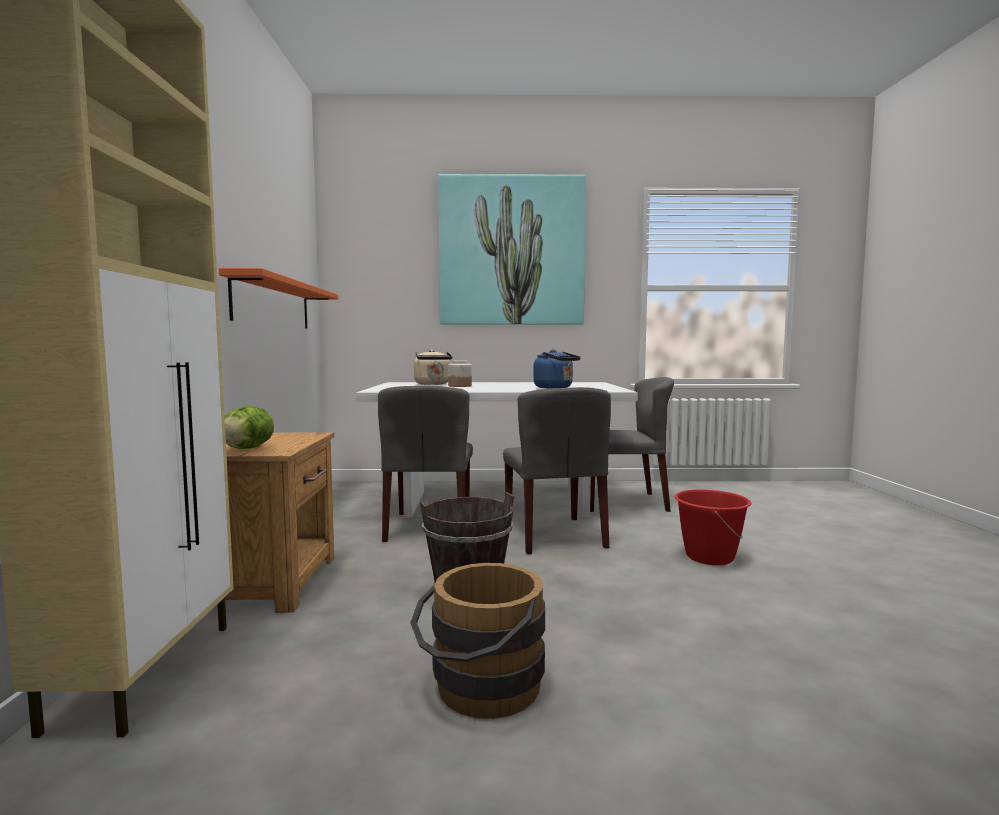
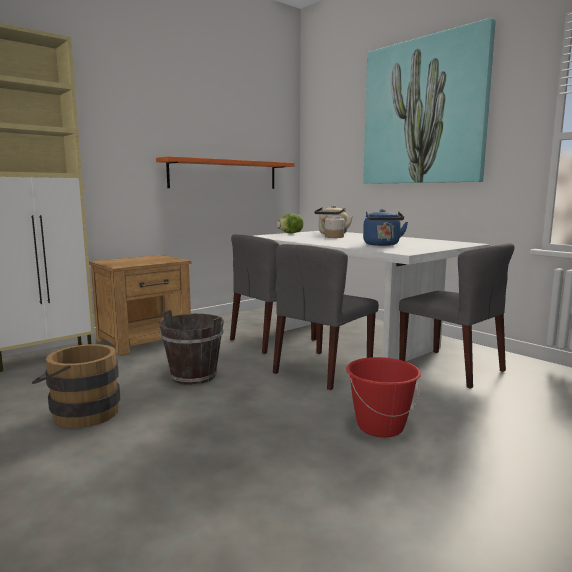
camera: 50 degrees right, 5 degrees up
lettuce [225,406,274,449] -> lettuce moved to [277,213,304,233]

